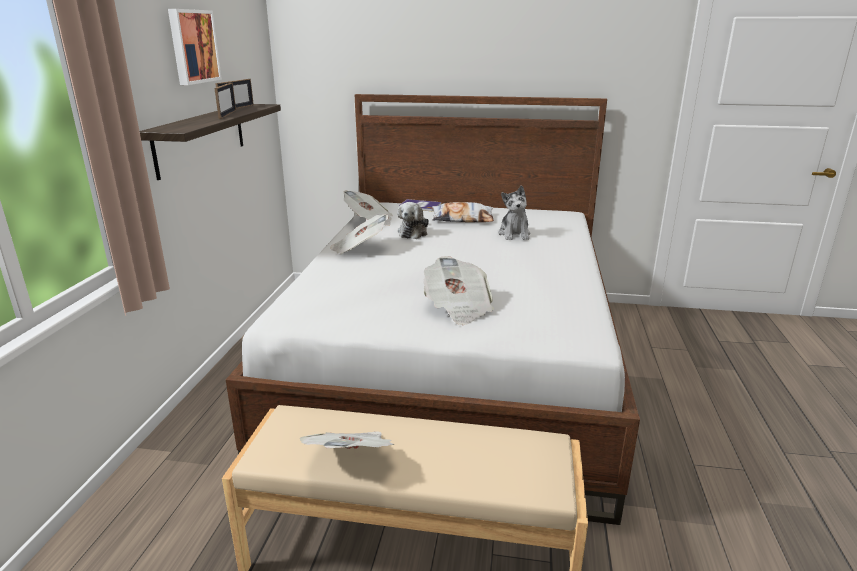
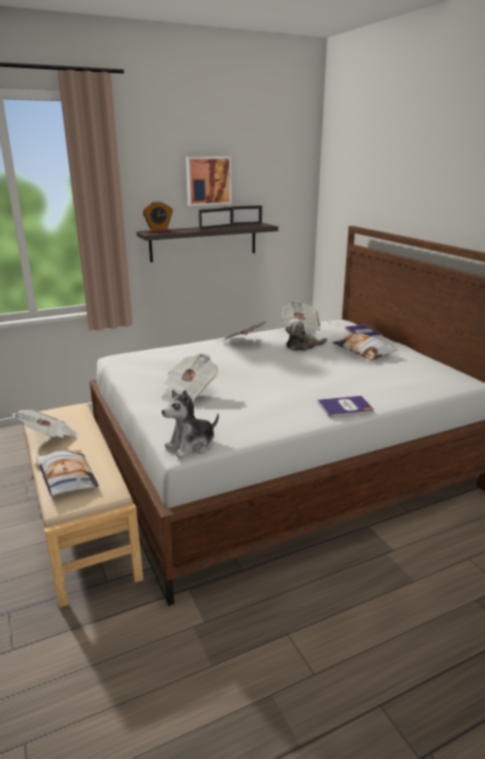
camera: 55 degrees right, 0 degrees up
plush toy [498,185,531,240] -> plush toy moved to [162,390,219,459]
none -> pillow [36,450,99,496]
none -> alarm clock [142,201,173,233]
none -> book [317,396,374,417]

